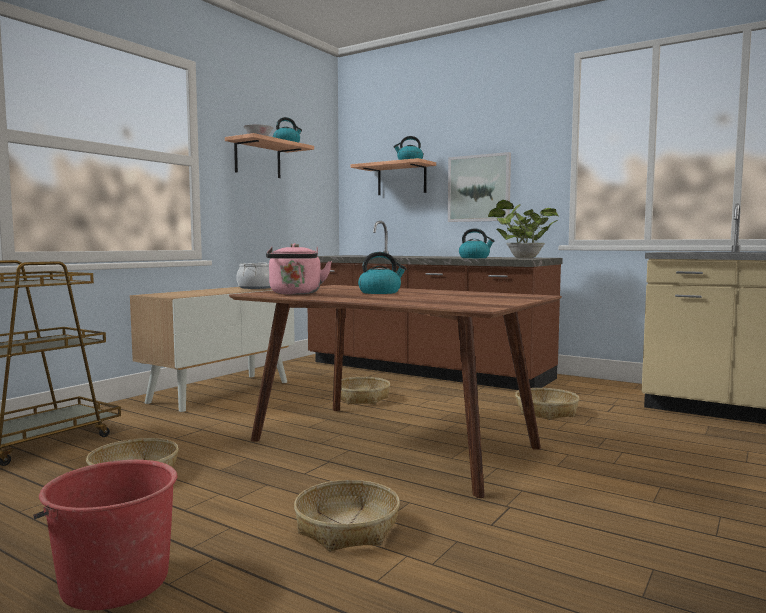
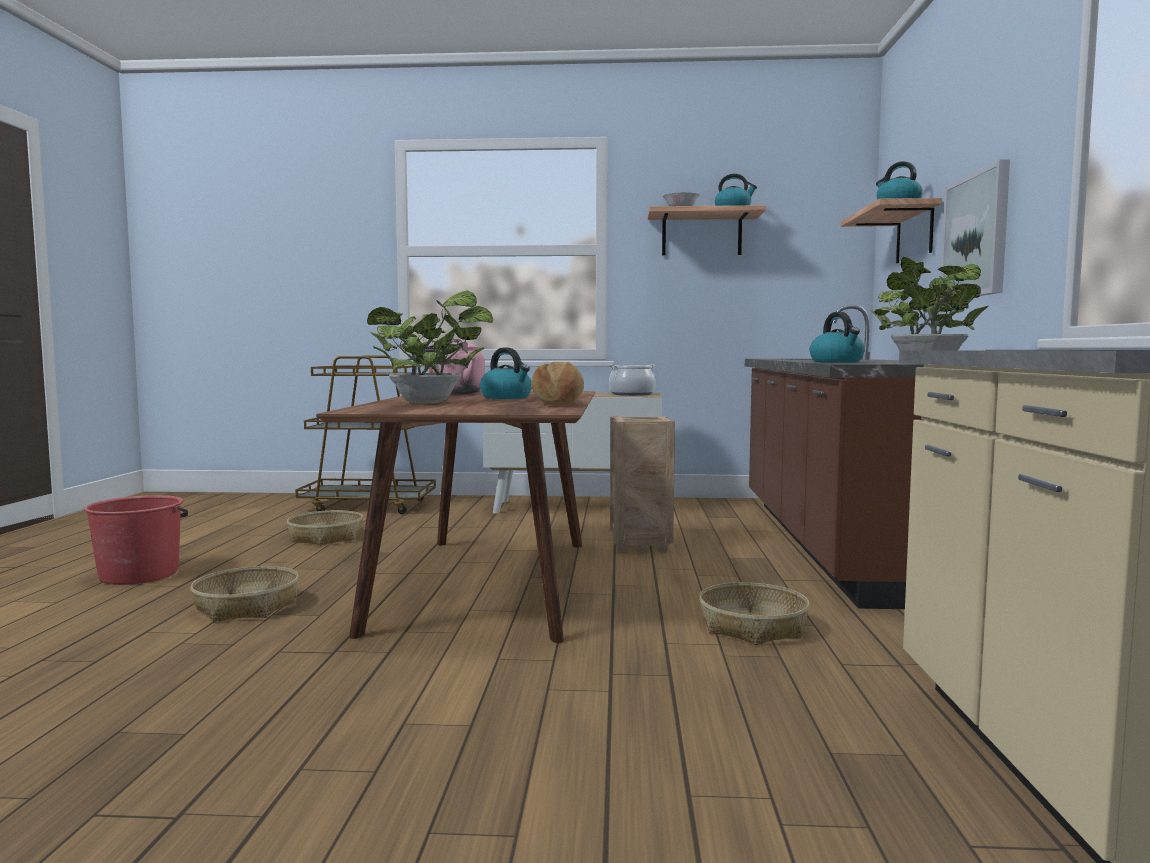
camera: 60 degrees right, 0 degrees up
basket [333,377,390,404] -> crate [610,416,675,553]
none -> potted plant [367,291,493,403]
none -> bread [531,362,584,406]

